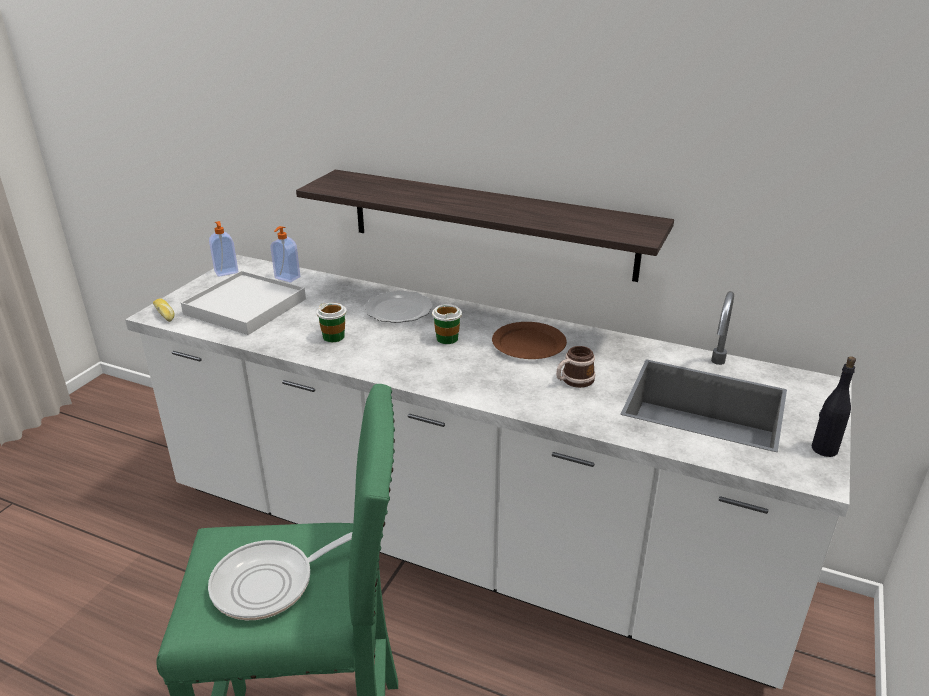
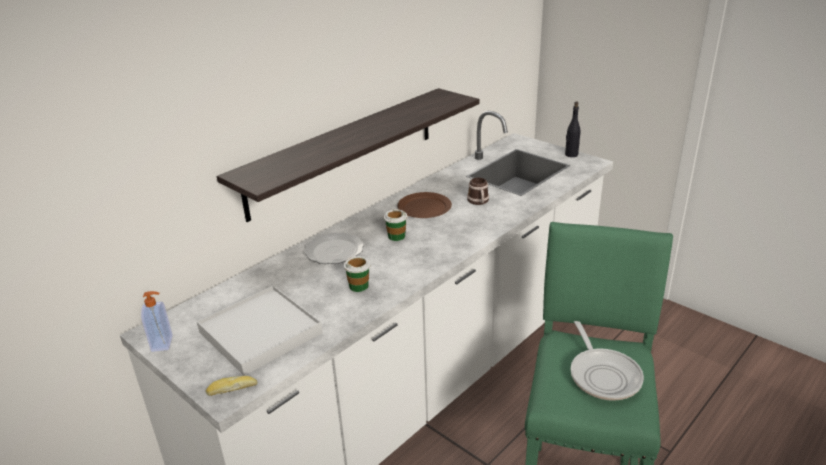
camera: 70 degrees left, 0 degrees up
soap dispenser [270,226,300,282] -> none

